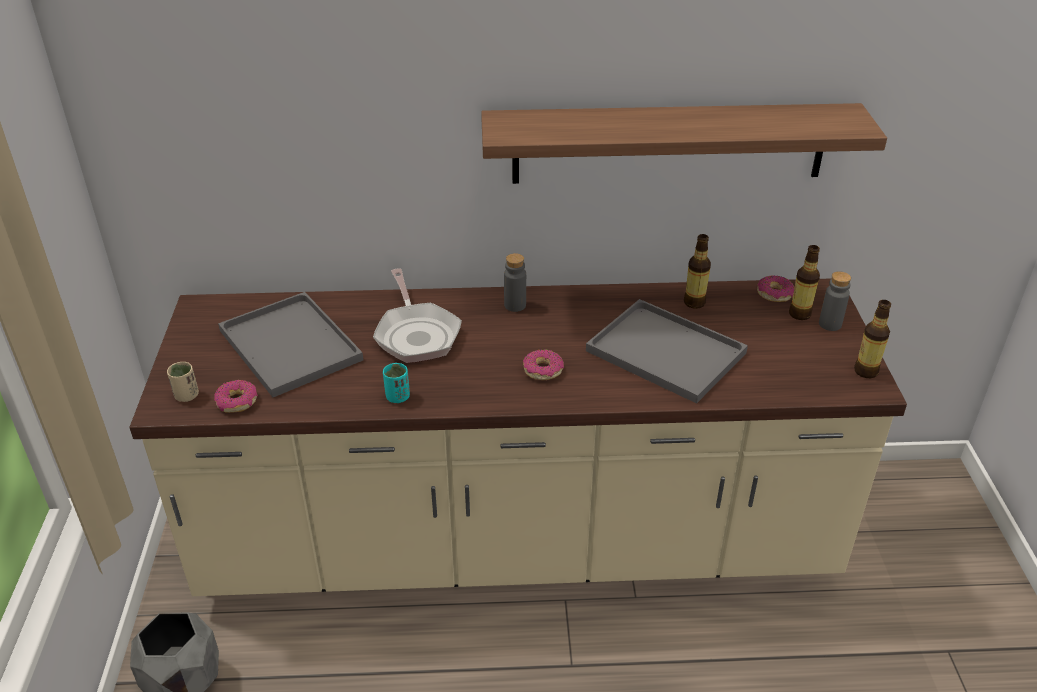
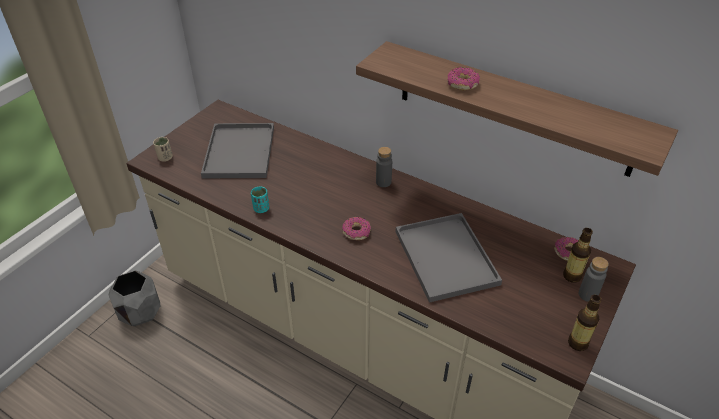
camera: 35 degrees right, 5 degrees up
donut [214,380,258,413] -> donut moved to [447,67,480,90]
frying pan [373,268,462,363] -> none
bottle [684,234,711,309] -> none

